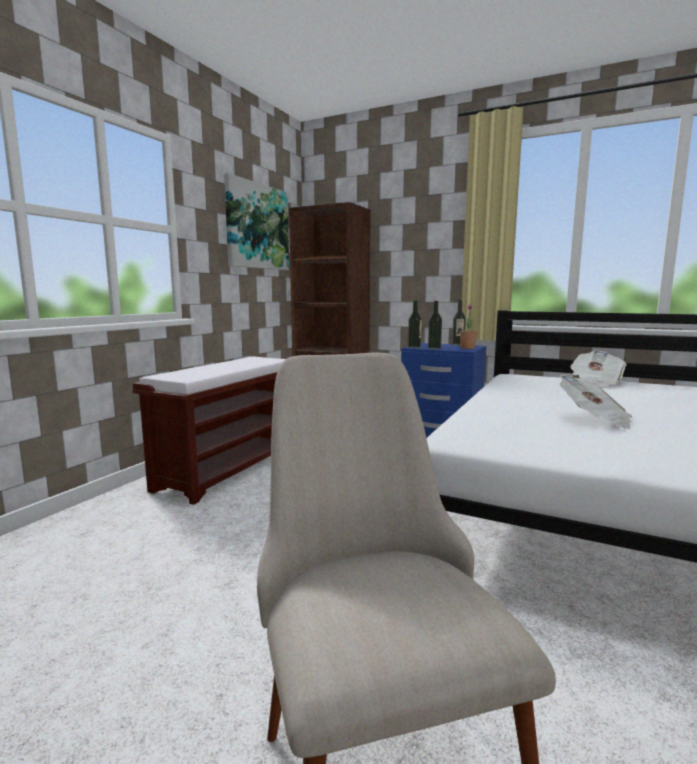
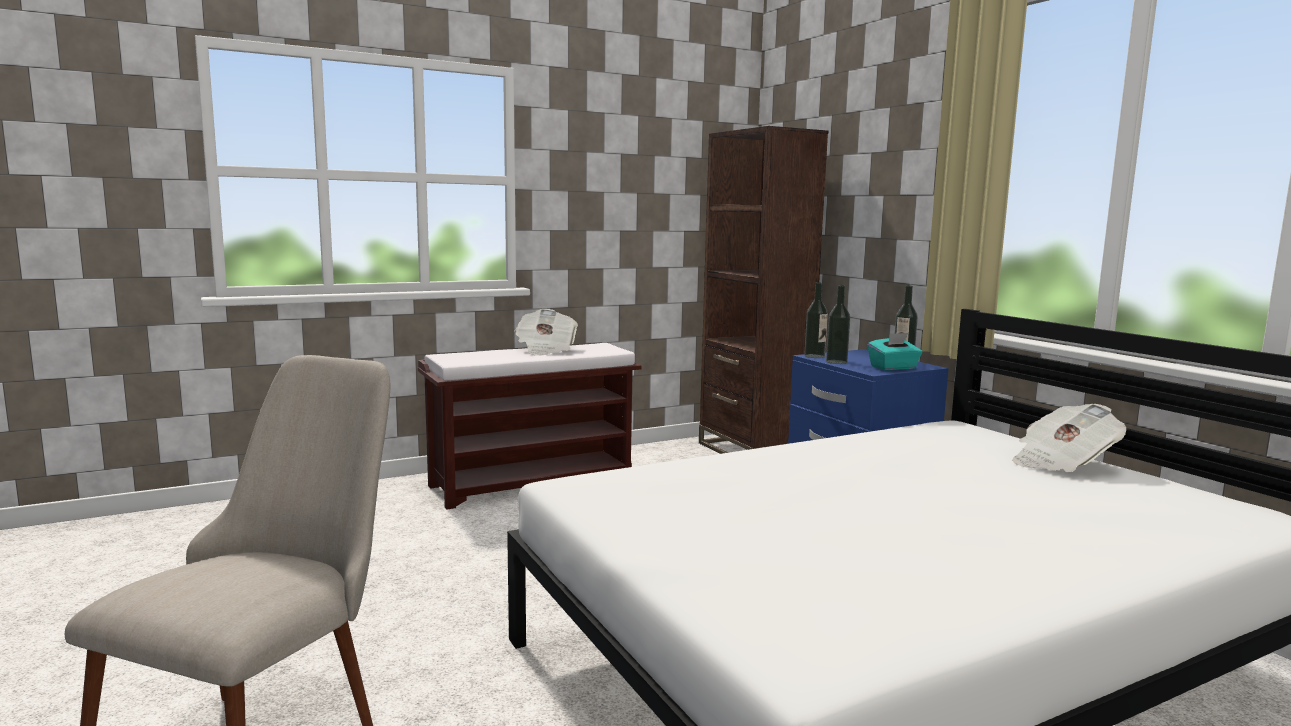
camera: 35 degrees right, 0 degrees up
picture [224,173,289,270] -> none
potted plant [460,305,477,349] -> turquoise tissue box [868,333,922,371]
newspaper [560,375,632,430] -> newspaper moved to [514,309,578,356]

